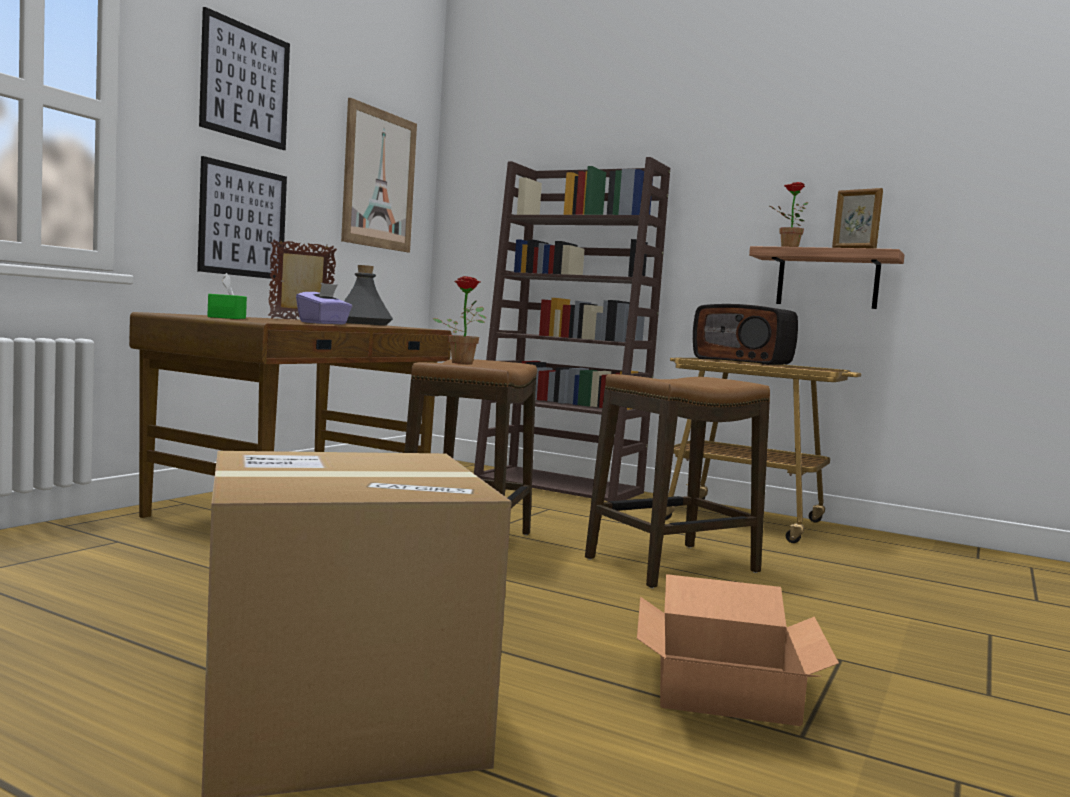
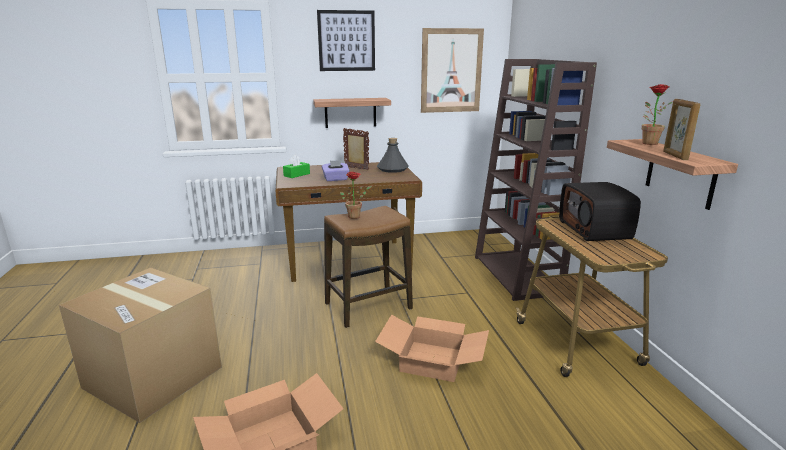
camera: 50 degrees right, 15 degrees up
picture [197,156,287,279] -> shelf [313,98,391,128]
stool [585,374,770,588] -> cardboard box [375,315,489,382]

